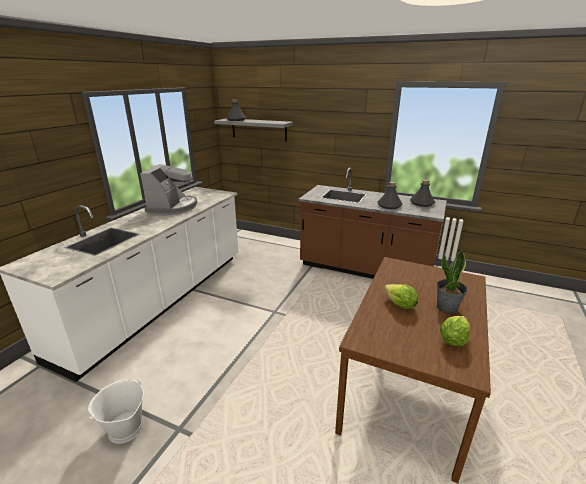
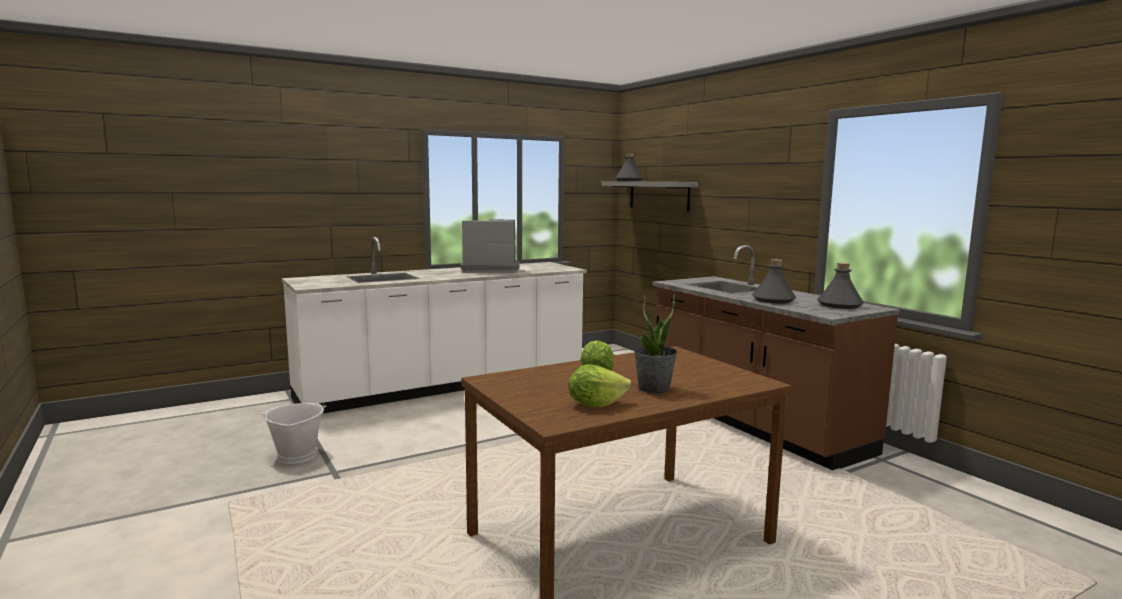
camera: 35 degrees right, 15 degrees down
coffee machine [140,164,197,215] -> coffee machine turned 135 degrees counterclockwise [461,220,519,273]

